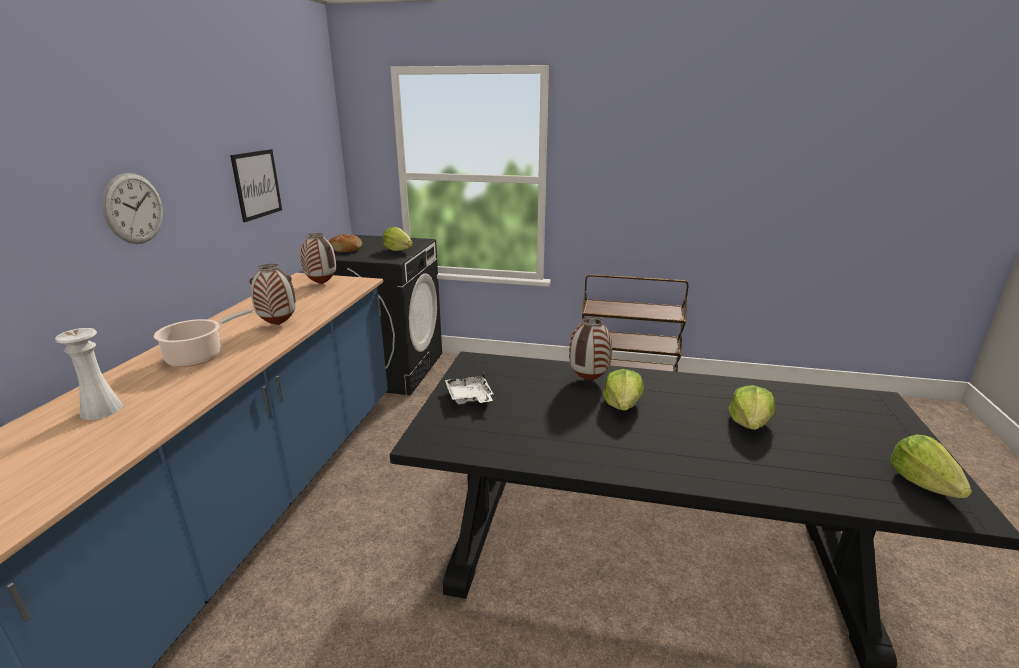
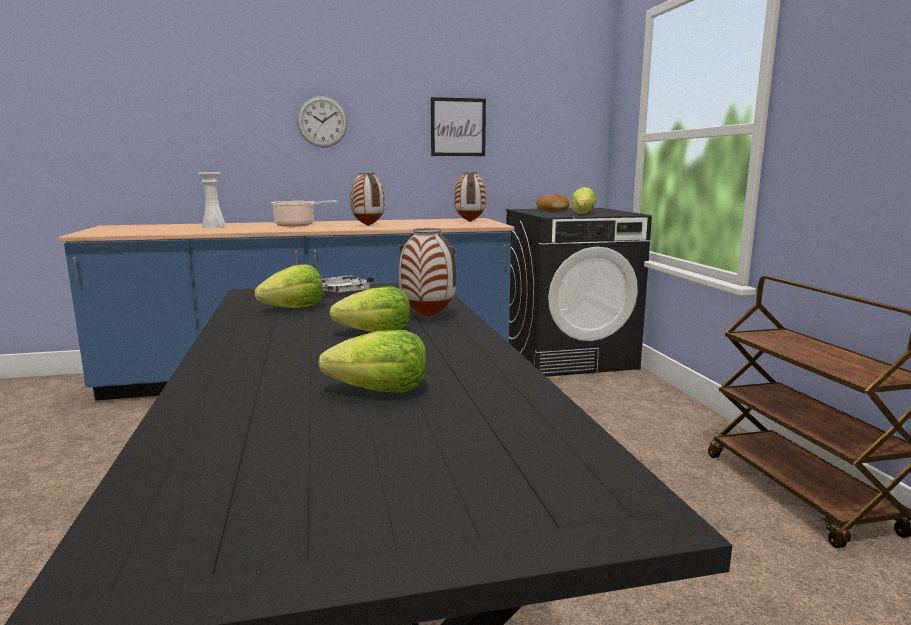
camera: 65 degrees right, 10 degrees down
lettuce [891,434,972,498] -> lettuce moved to [255,264,323,308]

